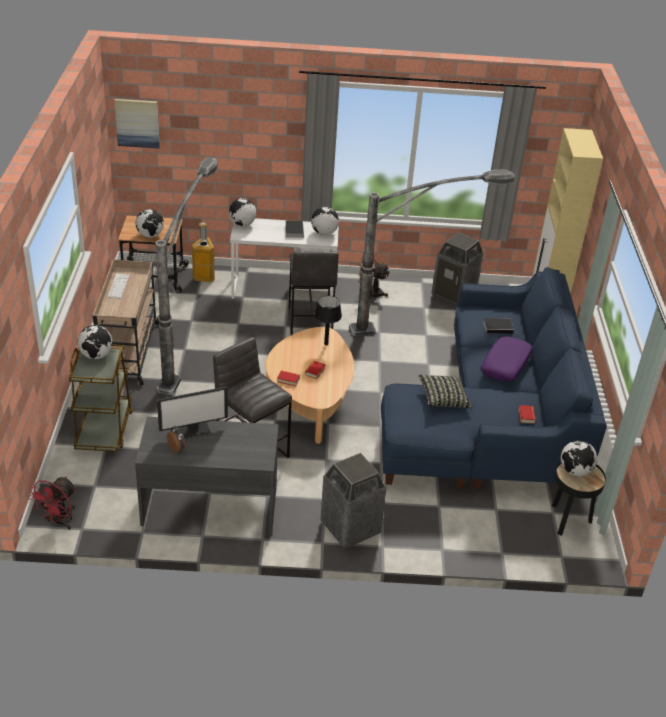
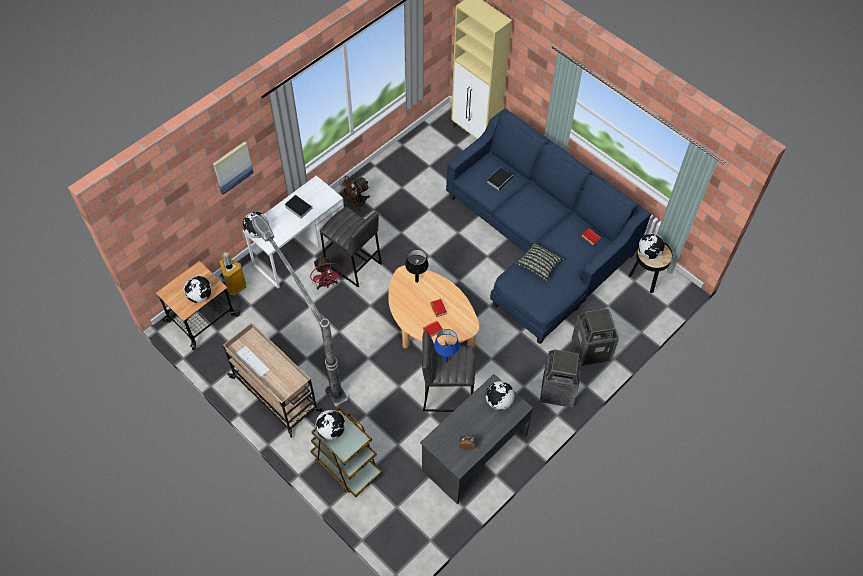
camera: 45 degrees left, 20 degrees up
red fan [28,476,76,530] -> red fan moved to [310,256,342,289]
picture [114,99,160,148] -> picture moved to [213,141,254,195]
monitor [157,386,228,439] -> none
globe [311,207,339,235] -> globe moved to [486,381,515,410]
floor lamp [349,170,515,336] -> none
trash can [431,233,483,306] -> trash can moved to [572,308,619,366]
purple pillow [481,336,533,382] -> none
none -> blue table lamp [434,329,460,363]

